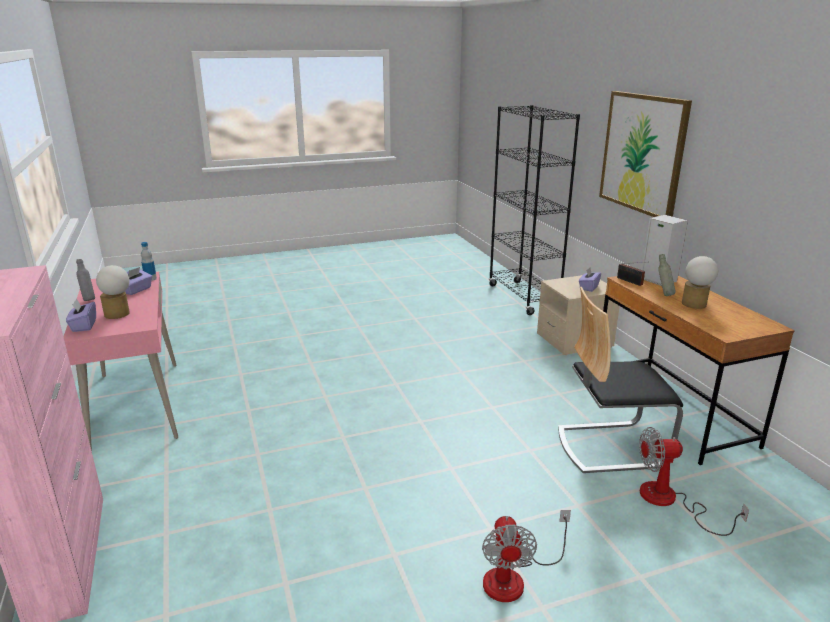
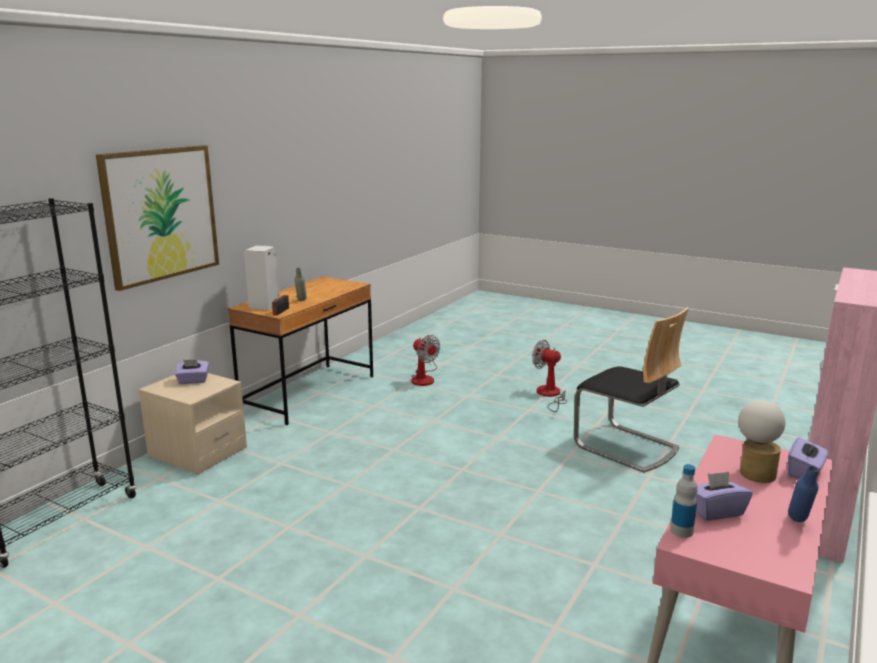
camera: 130 degrees left, 5 degrees down
grey bottle [76,259,95,301] -> blue bottle [788,466,819,522]
fan [482,510,571,602] -> fan turned 105 degrees counterclockwise [532,340,567,412]
chair [558,287,683,473] -> chair moved to [574,307,689,473]
table lamp [682,256,718,309] -> none

